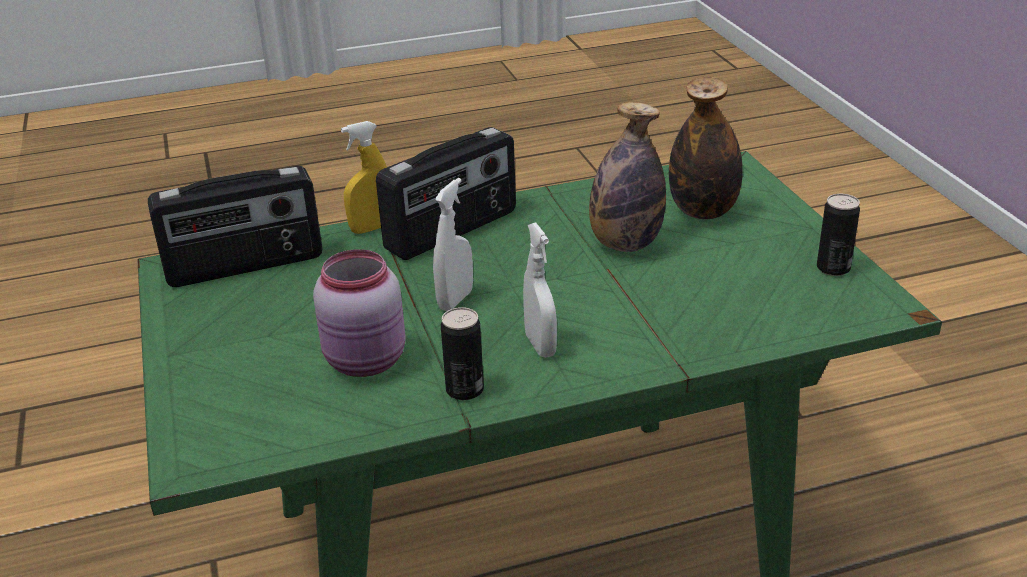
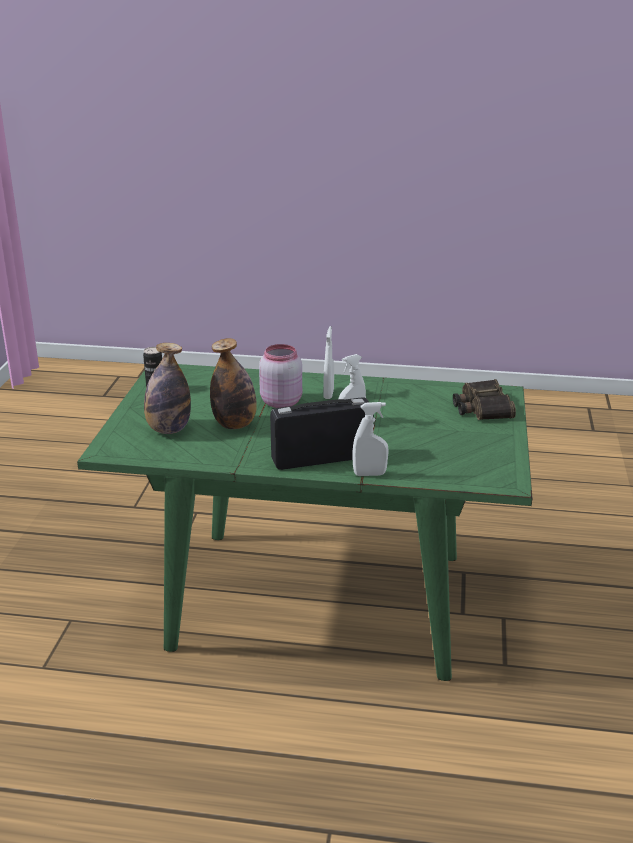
camera: 155 degrees left, 5 degrees down
radio [148,166,323,287] -> none
pink jar [313,249,406,377] -> pink jar moved to [259,344,302,408]
yellow spray bottle [341,121,387,234] -> white spray bottle [352,402,389,476]
can [441,307,484,400] -> none
none -> binoculars [453,379,516,420]

